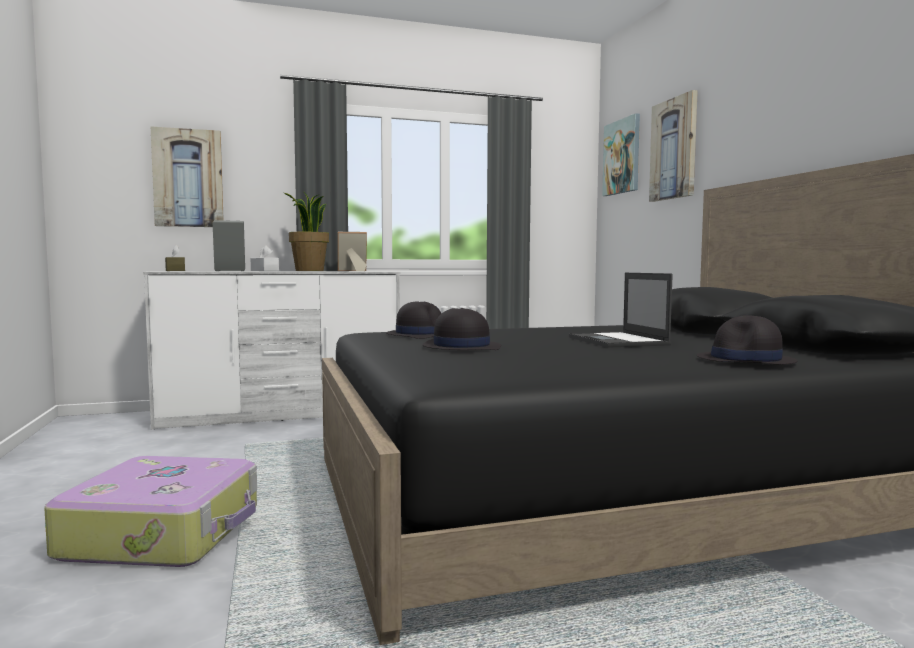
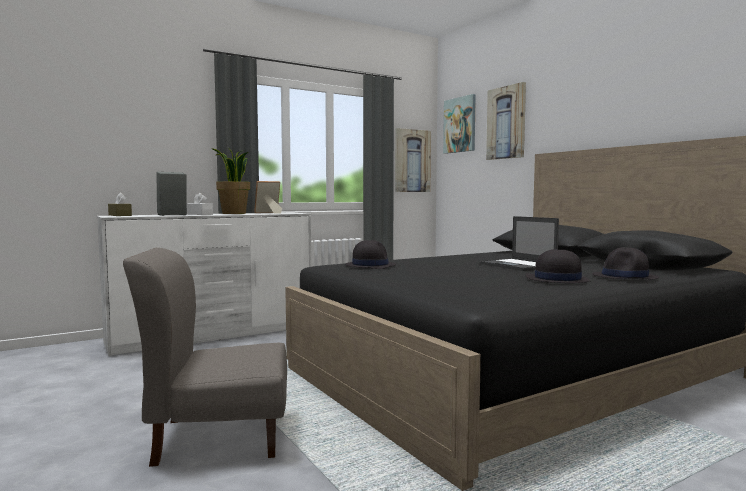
camera: 15 degrees left, 0 degrees up
suitcase [44,456,257,567] -> grey chair [123,248,287,467]
picture [150,126,224,227] -> picture moved to [395,128,431,192]
black hat [422,308,501,350] -> black hat moved to [526,249,590,283]

